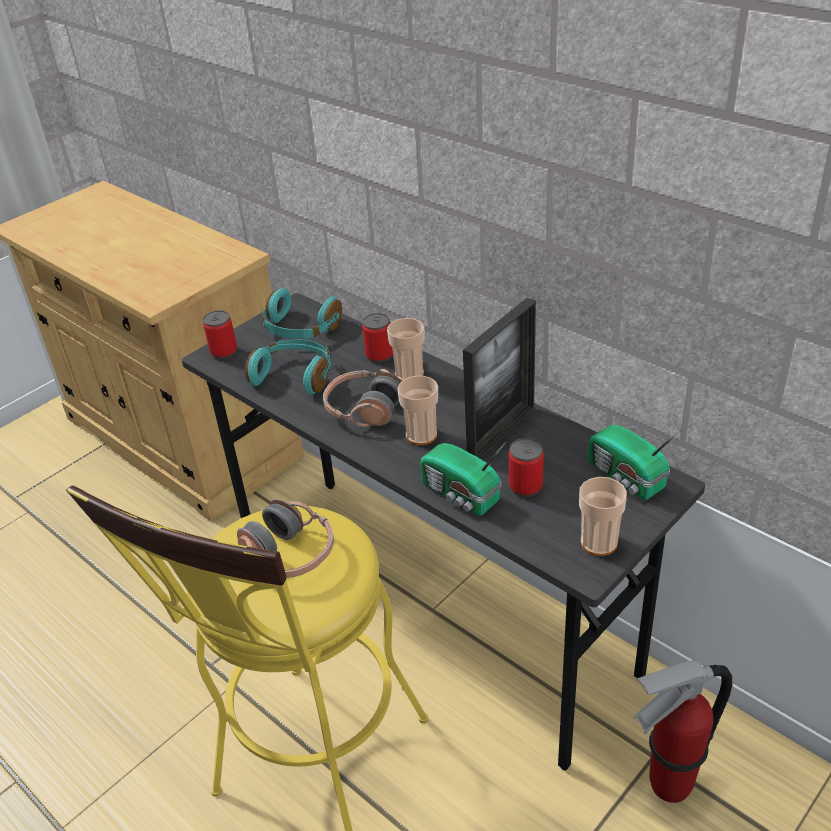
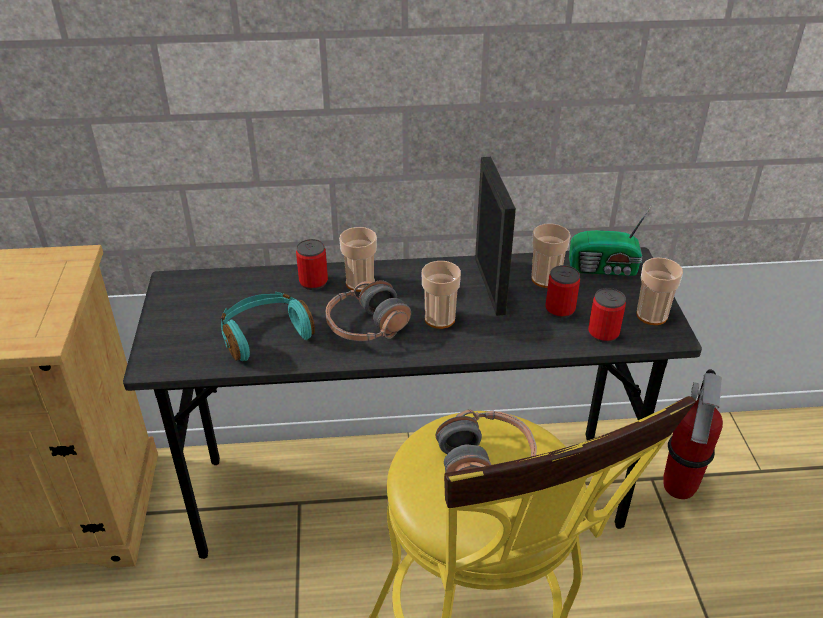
camera: 50 degrees left, 0 degrees up
can [203,310,237,359] -> can moved to [588,288,626,343]
turquoise headphones [262,288,342,339] -> none
radio [420,442,506,516] -> none
none -> cup [531,224,571,288]

